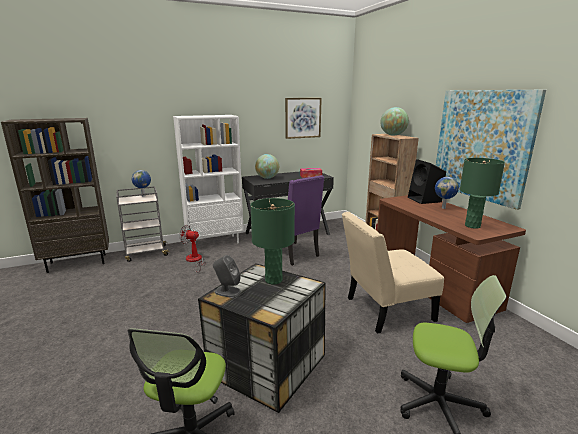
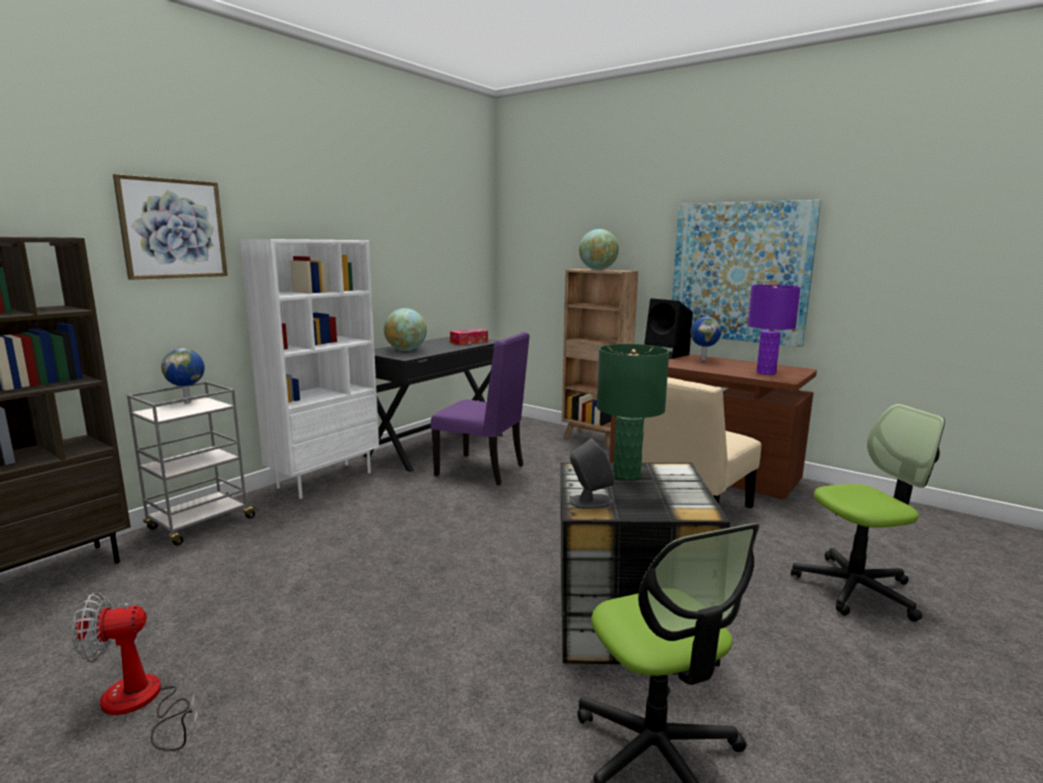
camera: 30 degrees left, 5 degrees down
fan [179,225,206,272] -> fan moved to [72,592,197,751]
picture [285,98,322,139] -> picture moved to [113,174,228,280]
green table lamp [460,158,505,229] -> purple table lamp [748,285,801,375]

